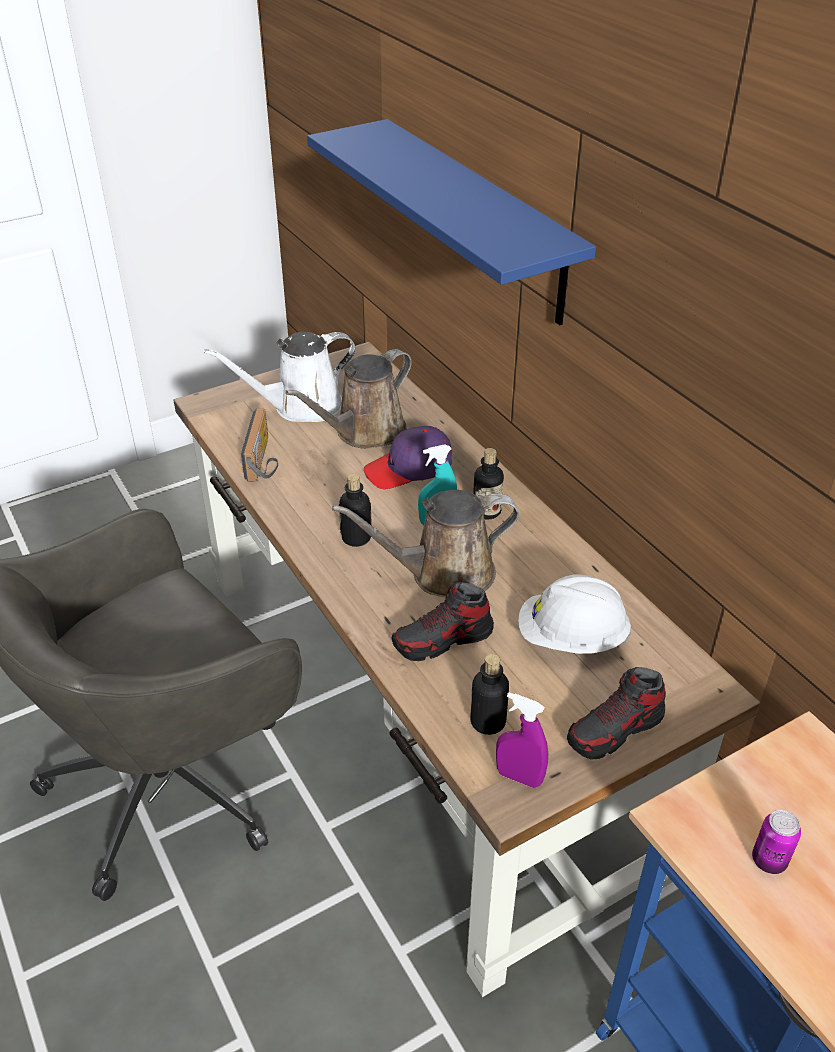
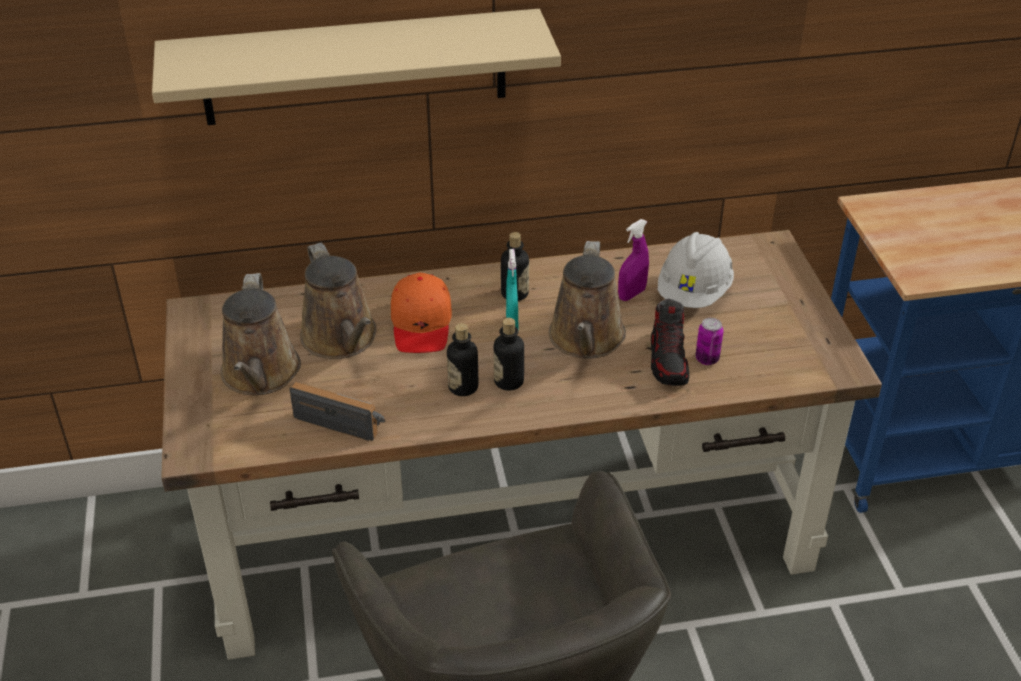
camera: 70 degrees left, 0 degrees up
white watering can [204,332,355,422] -> brown watering can [220,273,301,395]
blue shelf [307,119,596,325] -> beige shelf [152,9,561,125]
purple cap [364,426,452,489] -> orange cap [391,273,452,353]
bottle [470,654,509,735] -> bottle moved to [447,323,478,396]
purple spray bottle [496,692,548,788] -> purple spray bottle moved to [618,219,649,301]
shoe [567,667,666,760] -> none
can [752,810,801,874] -> can moved to [695,318,724,365]

